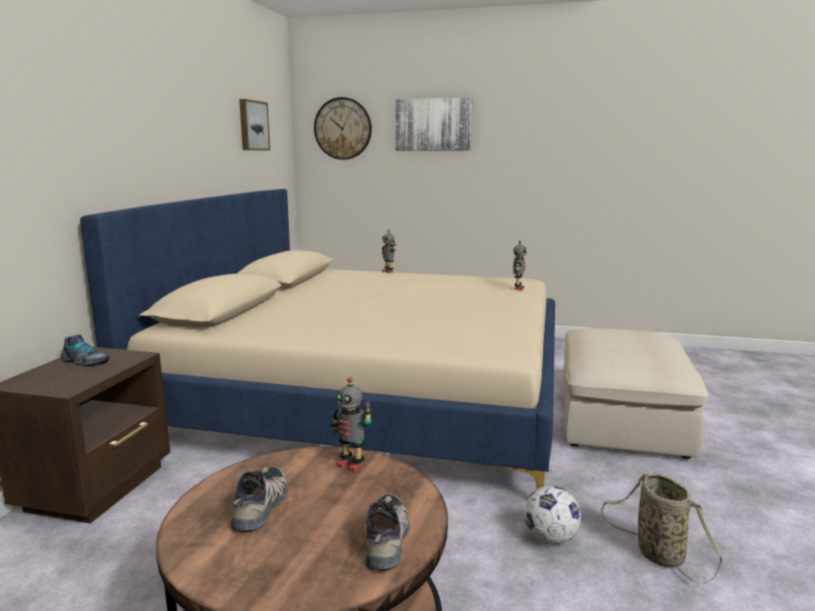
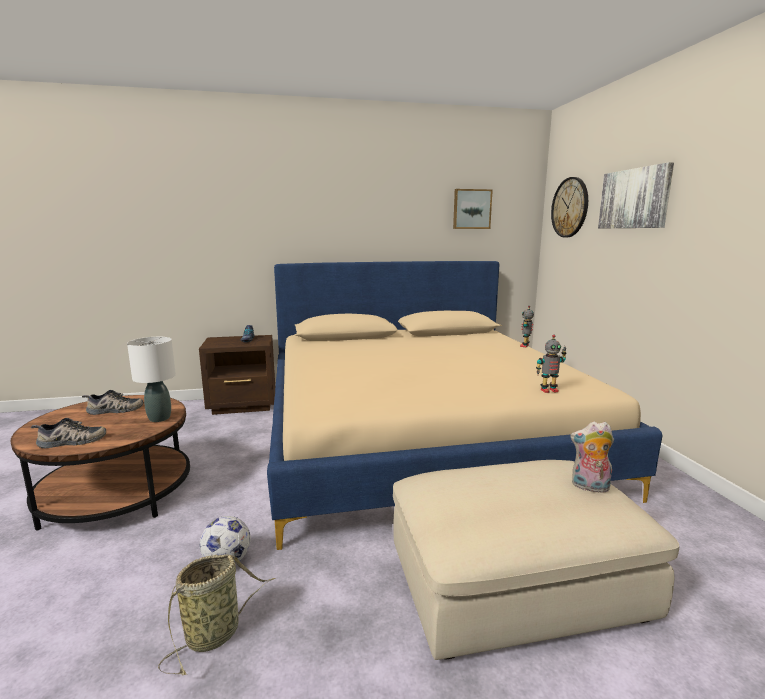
camera: 65 degrees right, 0 degrees up
toy robot [331,377,372,472] -> white table lamp [127,337,176,422]
none -> plush toy [570,422,614,493]

